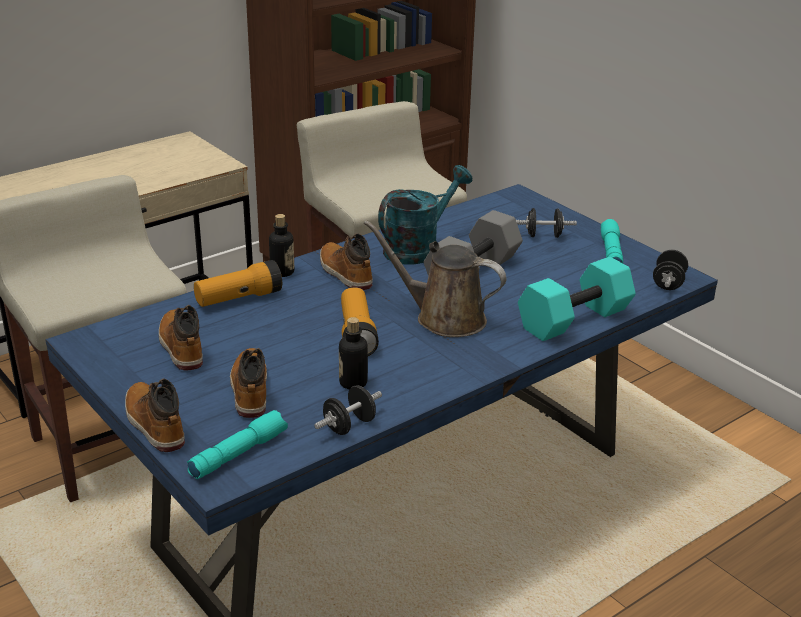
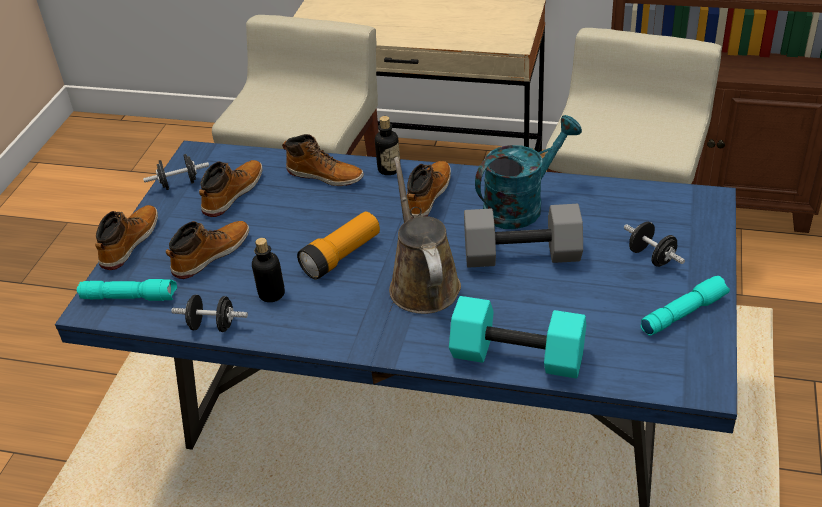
camera: 55 degrees right, 10 degrees up
flashlight [194,260,282,307] -> boot [282,134,364,186]
turquoise watering can [378,165,472,265] -> turquoise watering can turned 45 degrees counterclockwise [475,115,582,229]
black dumbbell [653,250,688,290] -> black dumbbell moved to [143,154,209,190]

